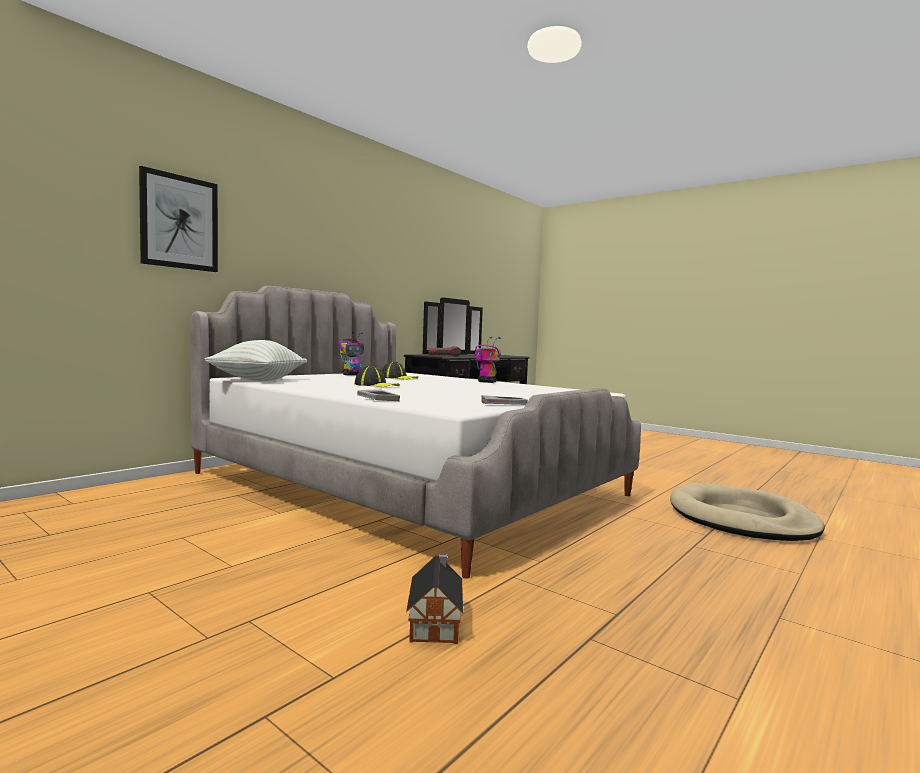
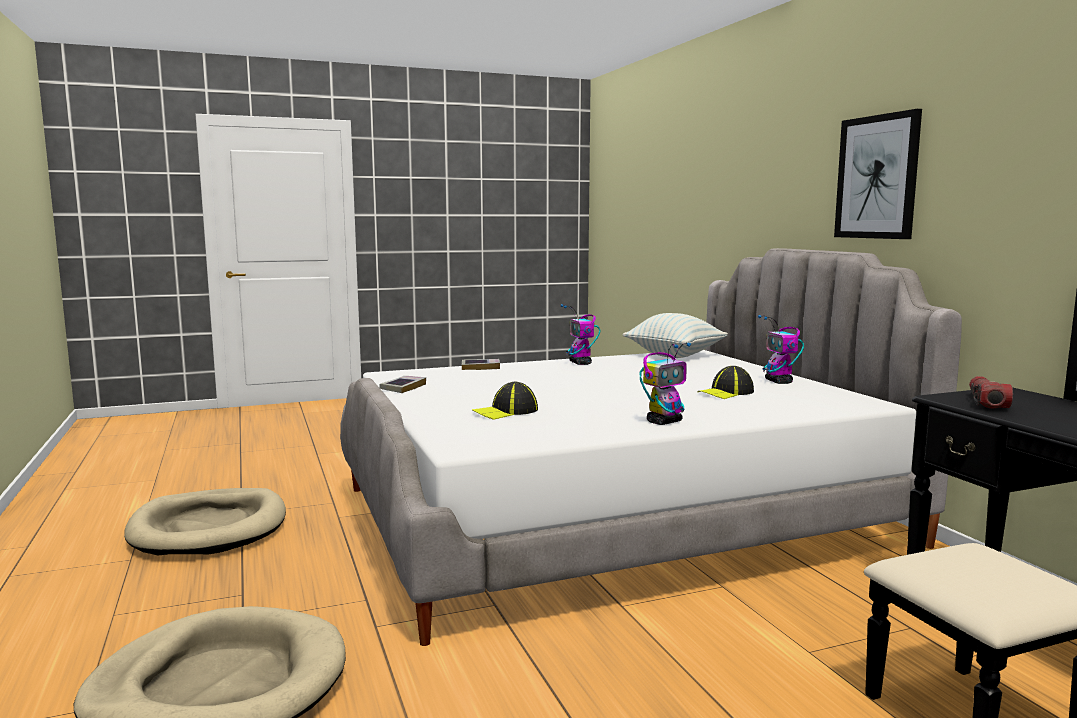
camera: 120 degrees right, 5 degrees up
picture [139,166,218,272] -> picture moved to [834,109,922,239]
cap [355,366,400,388] -> cap moved to [472,382,538,420]
toy house [406,554,463,644] -> none
none -> beige dog bed [124,488,286,556]
none -> toy robot [561,304,601,365]

